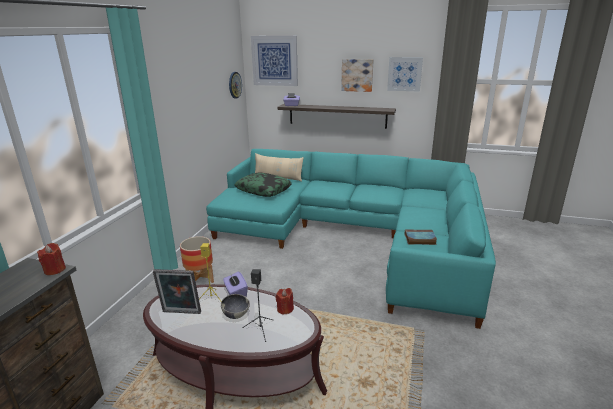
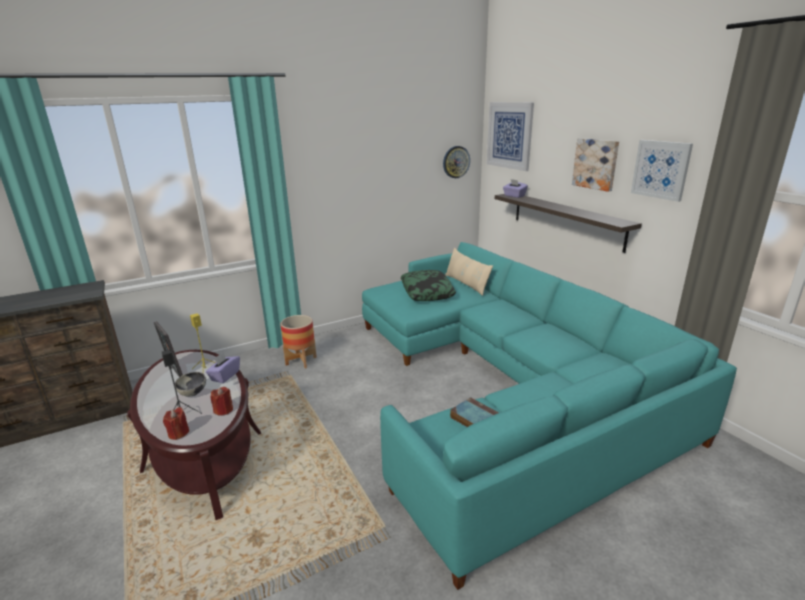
camera: 45 degrees right, 0 degrees up
red candle [37,243,66,275] -> red candle moved to [163,407,189,440]

